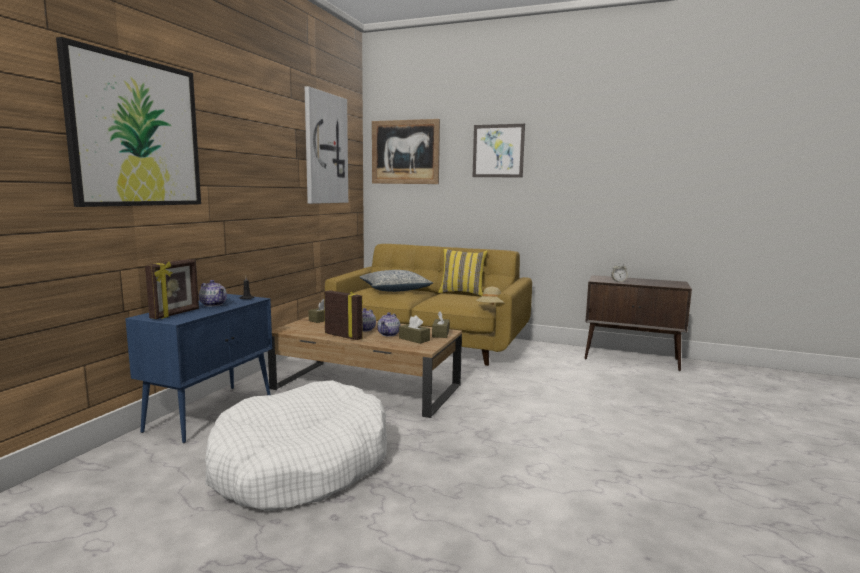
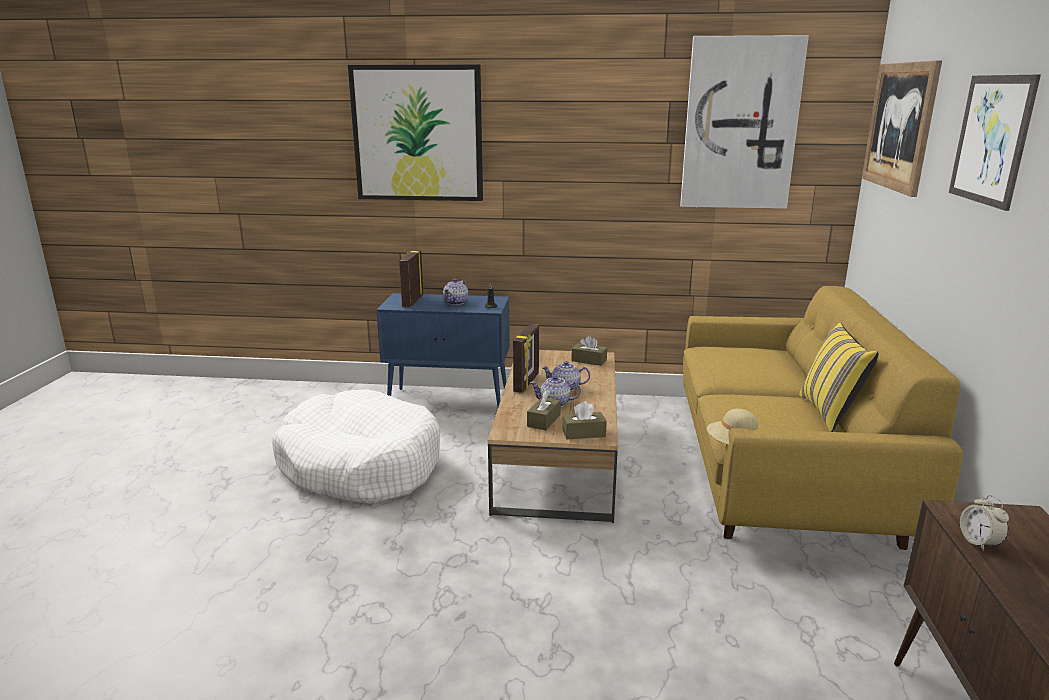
camera: 75 degrees right, 10 degrees up
picture frame [145,259,199,319] -> picture frame turned 90 degrees clockwise [399,250,423,307]
pillow [360,270,433,292] -> none

